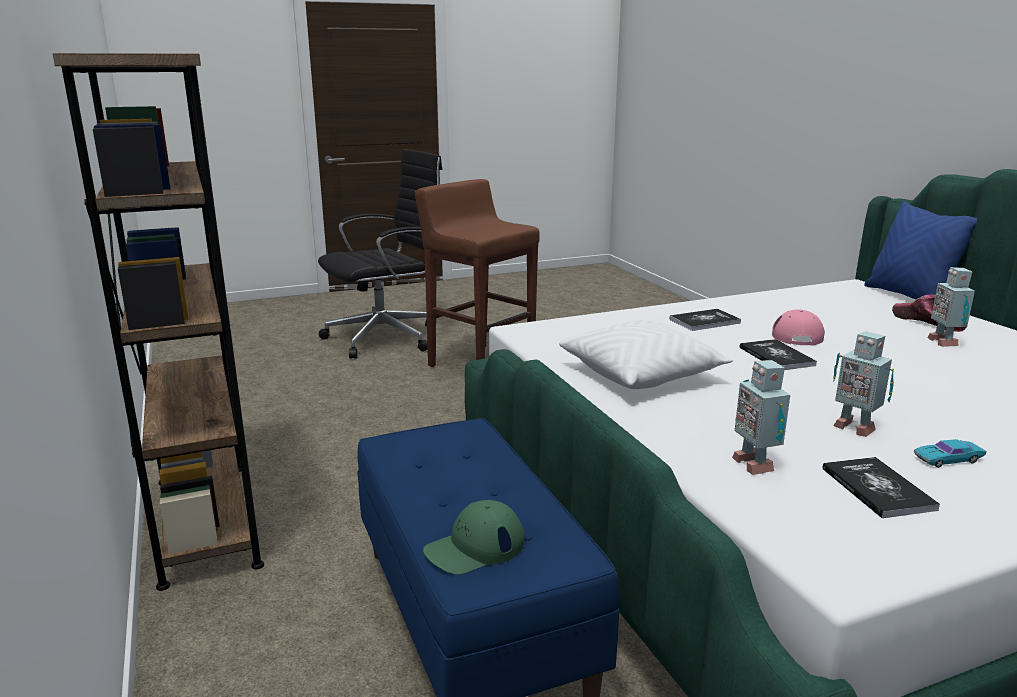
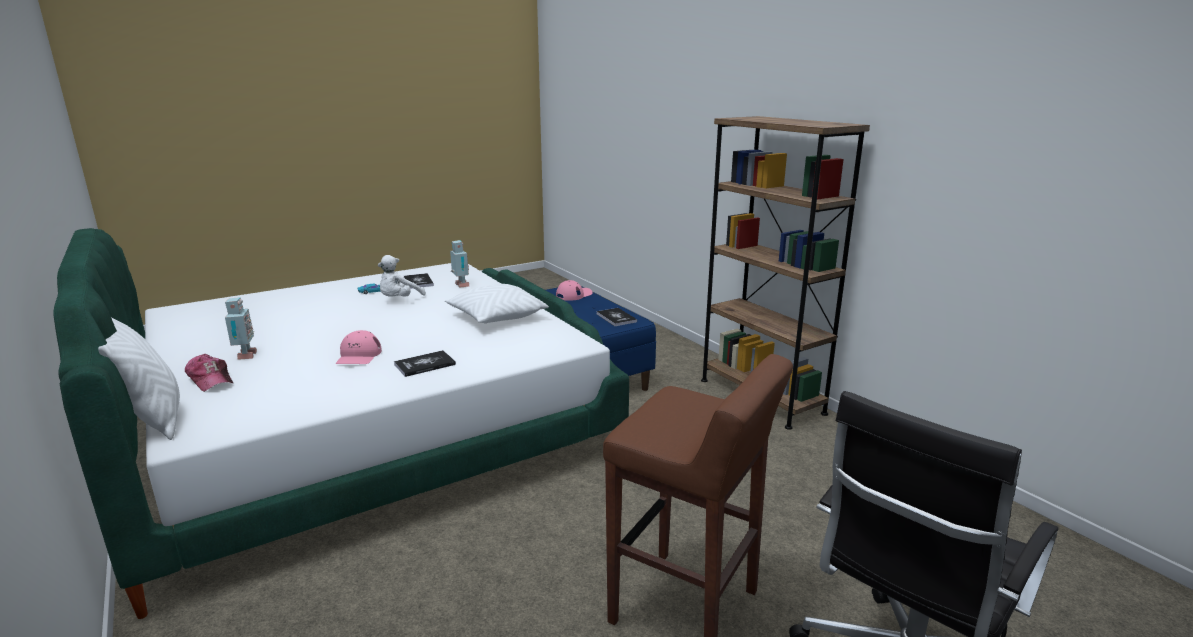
camera: 170 degrees right, 0 degrees up
green cap [423,500,524,575] -> pink cap [556,280,592,301]
book [740,339,817,370] -> book moved to [597,308,637,326]
toy robot [833,331,894,437] -> white plush toy [378,255,426,296]
blue pillow [864,200,977,300] -> white pillow [98,317,180,440]

